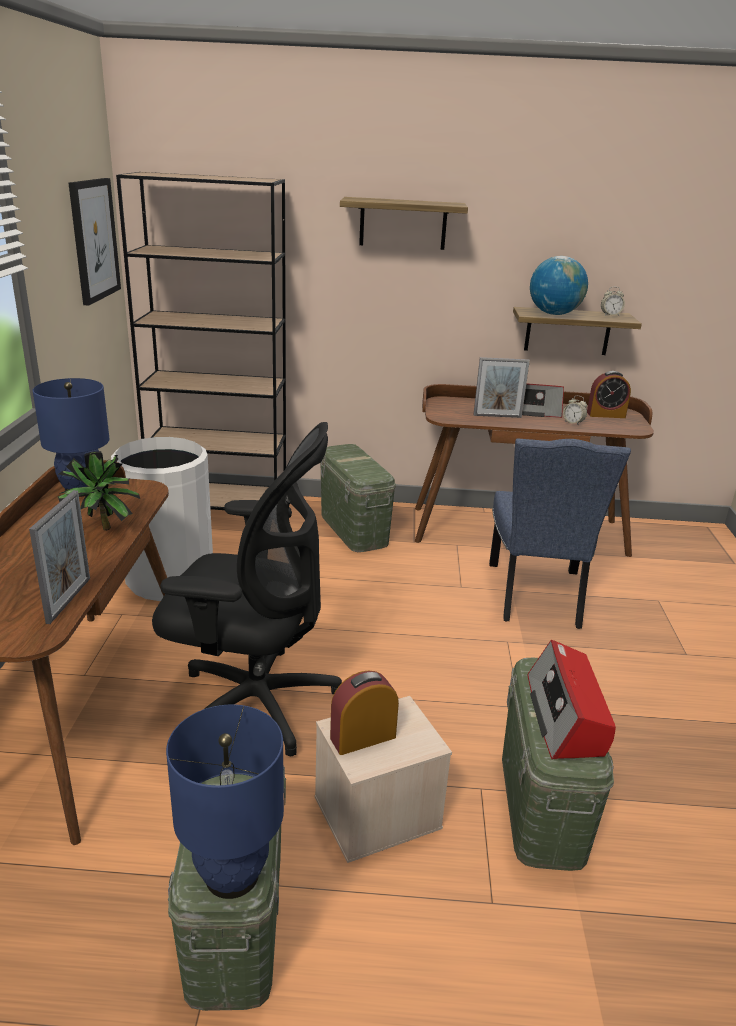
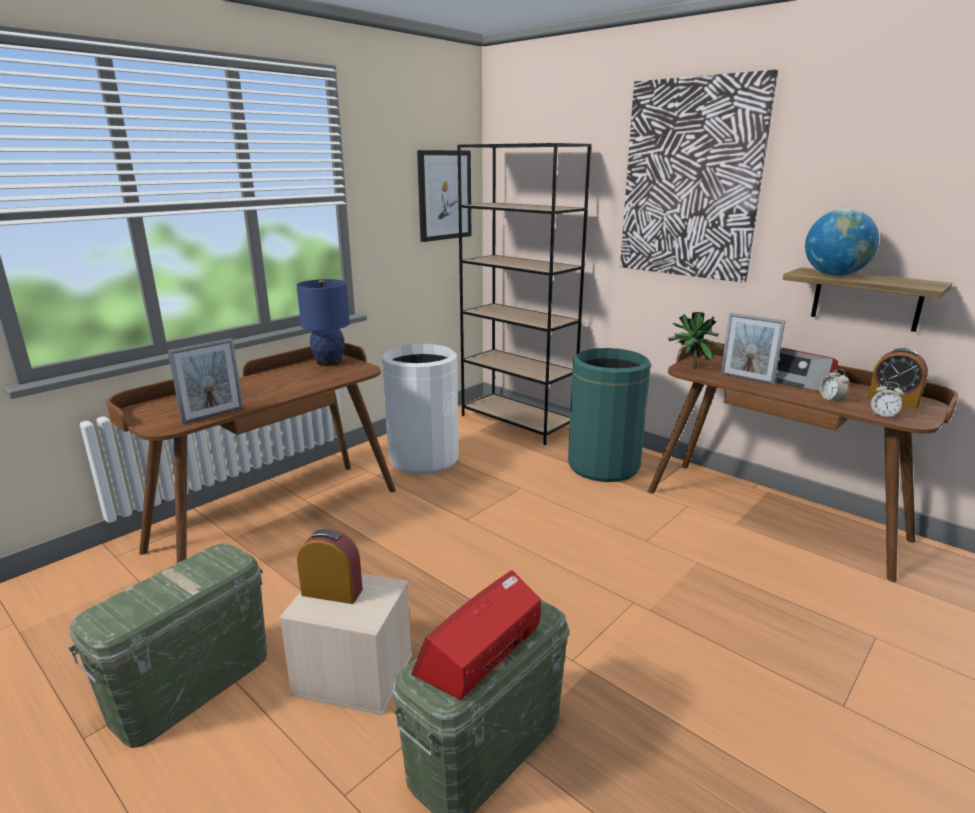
camera: 40 degrees right, 5 degrees down
potted plant [58,451,140,531] -> potted plant moved to [669,312,723,369]
black office chair [152,422,342,756] -> none
blue table lamp [166,705,284,899] -> none
green storage box [321,444,396,552] -> green trash can [568,348,651,482]
shelf [340,197,468,250] -> picture [620,70,778,283]
blue chair [489,438,631,629] -> none
alarm clock [601,287,625,316] -> alarm clock moved to [871,382,904,419]

